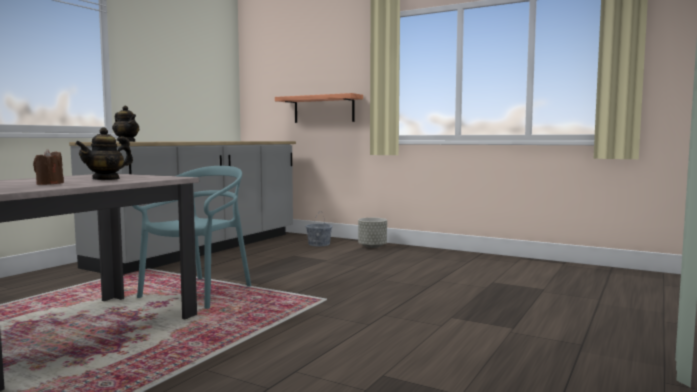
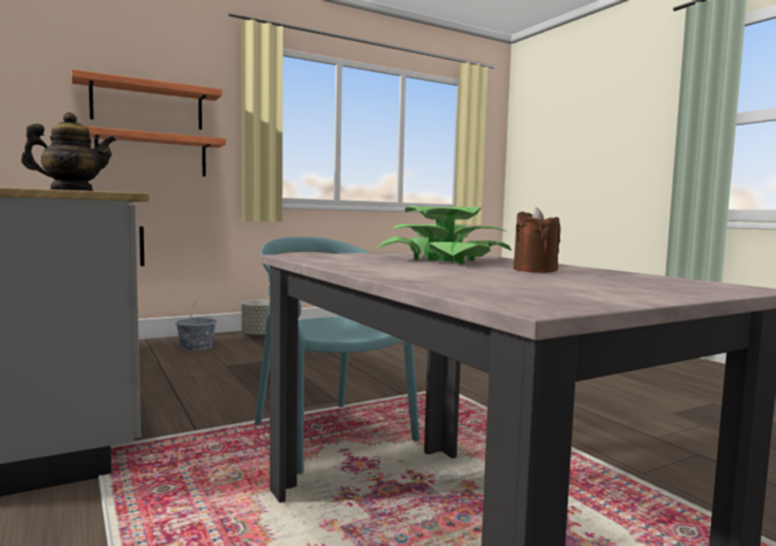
camera: 60 degrees left, 0 degrees up
teapot [75,127,133,180] -> potted plant [375,206,512,264]
none -> shelf [72,69,222,130]

